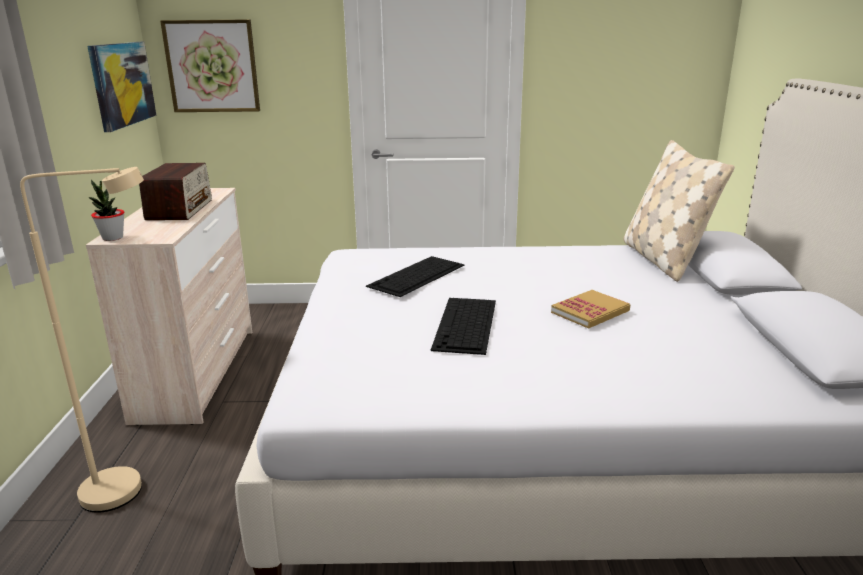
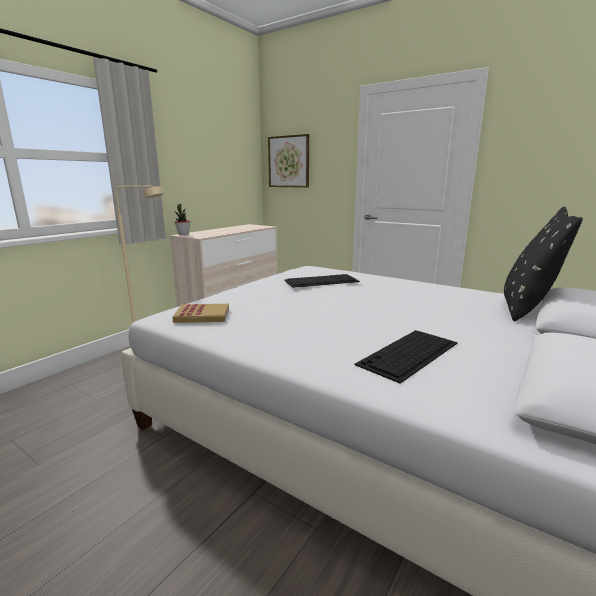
camera: 35 degrees right, 5 degrees down
picture [87,42,156,132] -> none
radio [139,163,212,220] -> none
keyboard [431,298,496,355] -> keyboard moved to [354,330,458,384]
book [551,290,630,329] -> book moved to [173,304,229,323]
beige pillow [623,140,735,282] -> black pillow [504,207,583,321]

